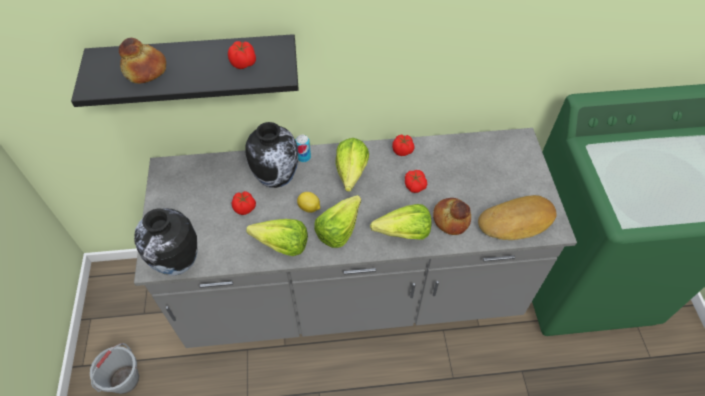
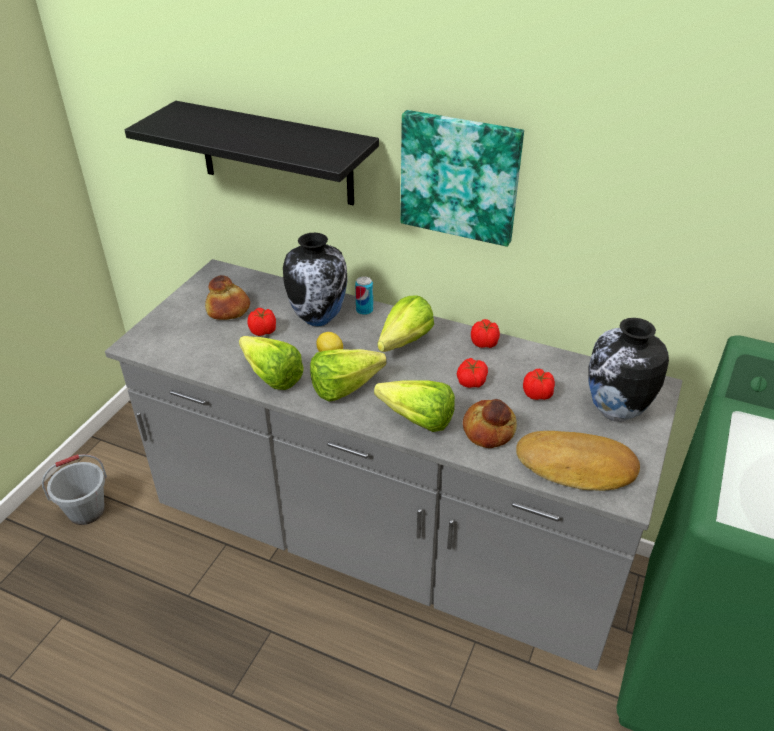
camera: 30 degrees right, 15 degrees down
bread [119,38,166,83] -> bread moved to [205,275,250,320]
vase [134,208,198,276] -> vase moved to [588,318,669,422]
tomato [228,41,256,69] -> tomato moved to [523,369,555,400]
none -> picture [400,110,524,247]

